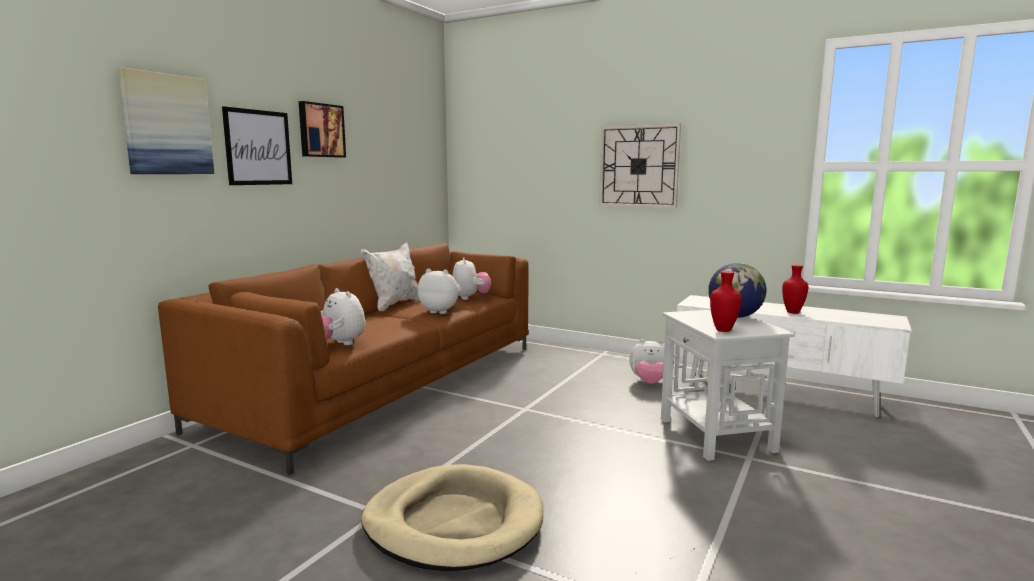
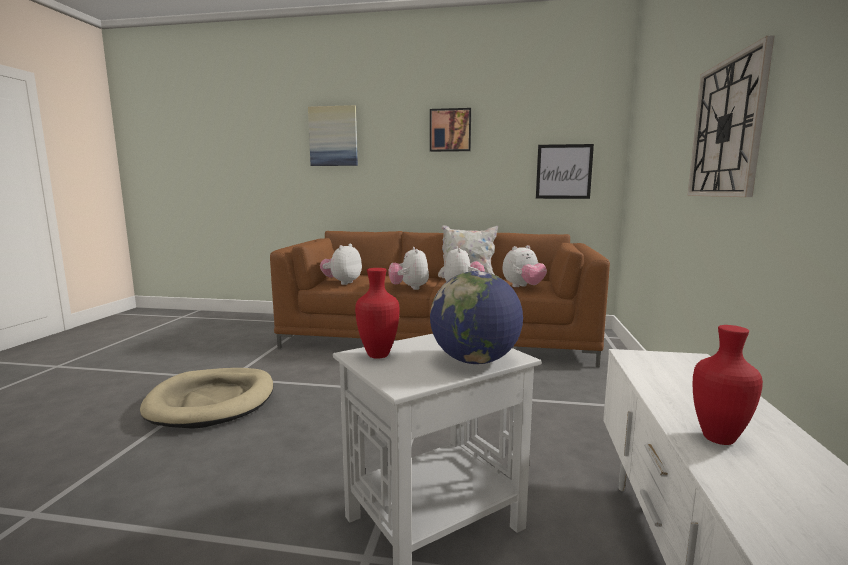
camera: 70 degrees right, 0 degrees up
picture [222,106,292,185] -> picture moved to [536,144,594,199]
plush toy [629,339,664,384] -> plush toy moved to [388,247,429,290]

